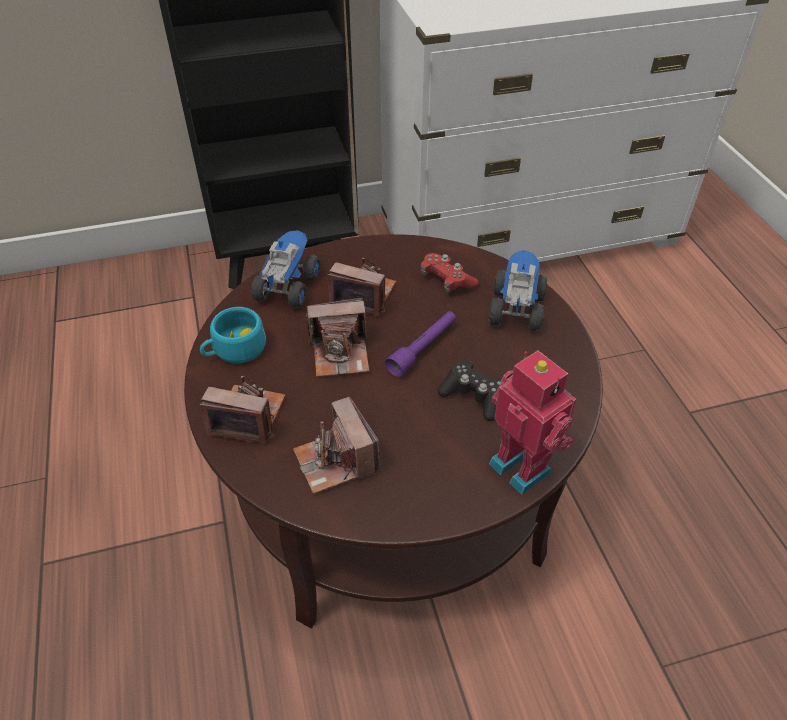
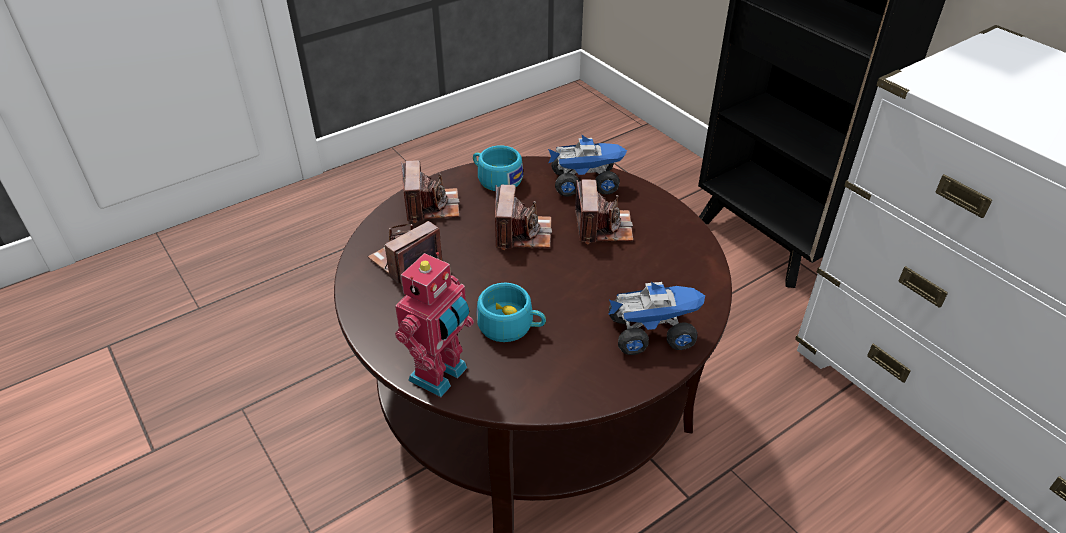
camera: 70 degrees right, 5 degrees down
camera [306,298,369,377] -> camera turned 150 degrees counterclockwise [495,185,552,250]
purple flashlight [385,311,456,377] -> none
red game controller [421,253,478,293] -> none
black game controller [438,360,502,421] -> turquoise cup [477,283,546,342]

